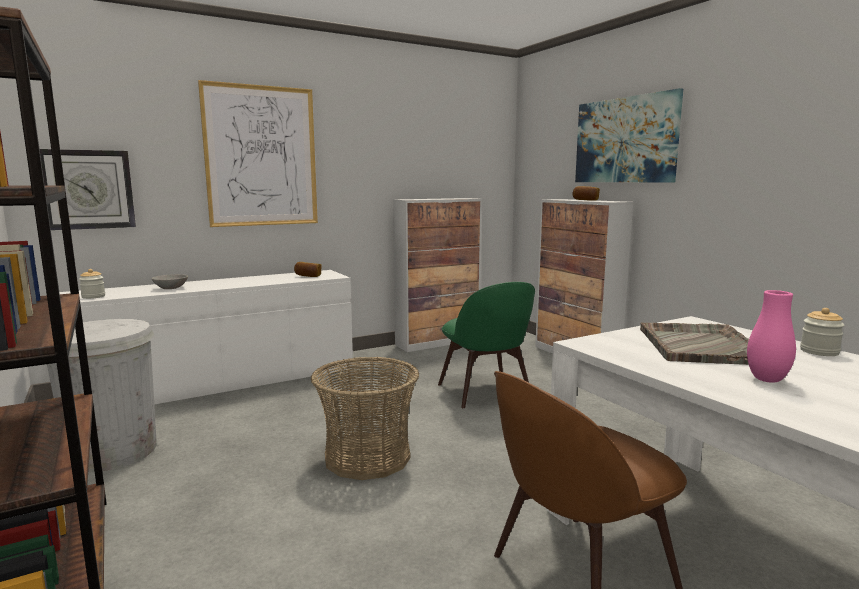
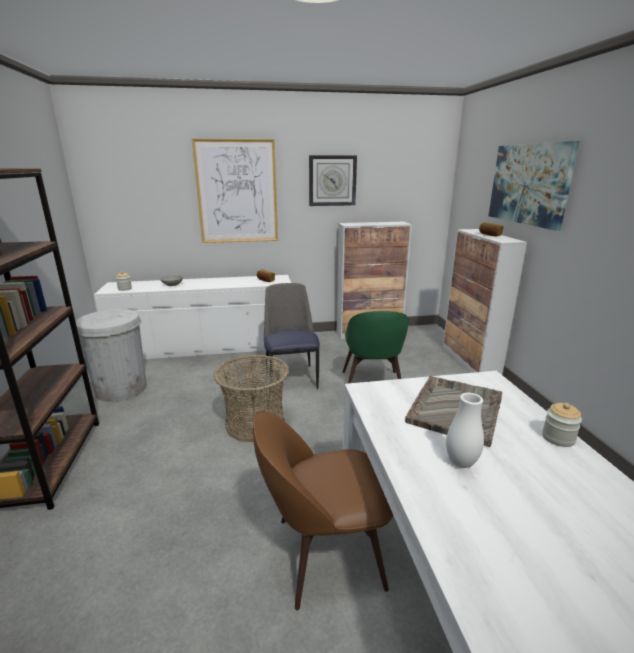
camera: 20 degrees right, 10 degrees up
wall clock [40,149,136,230] -> wall clock moved to [309,155,357,206]
pink vase [747,290,796,383] -> white vase [446,393,484,468]
none -> chair [263,283,320,389]

